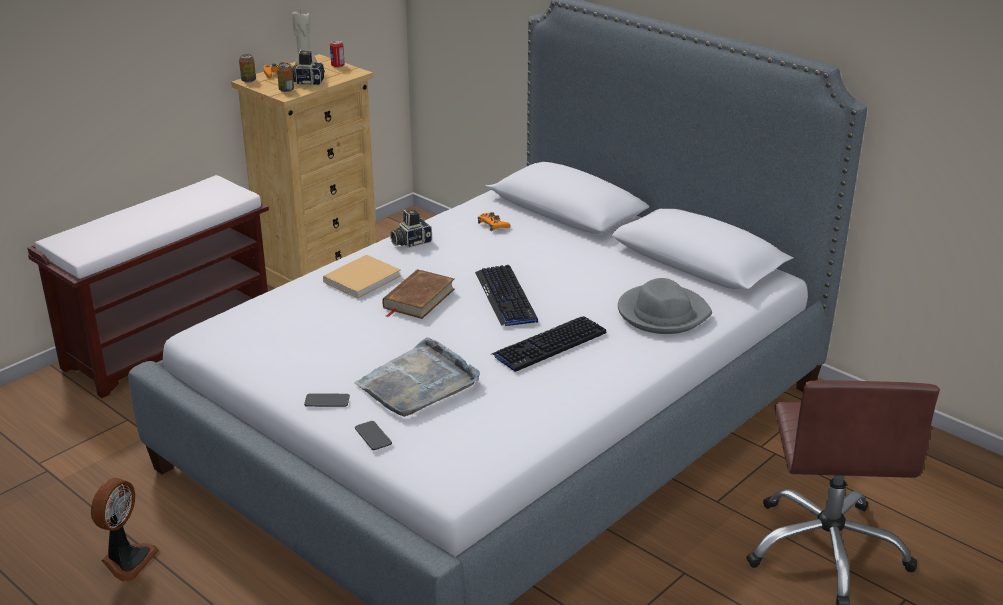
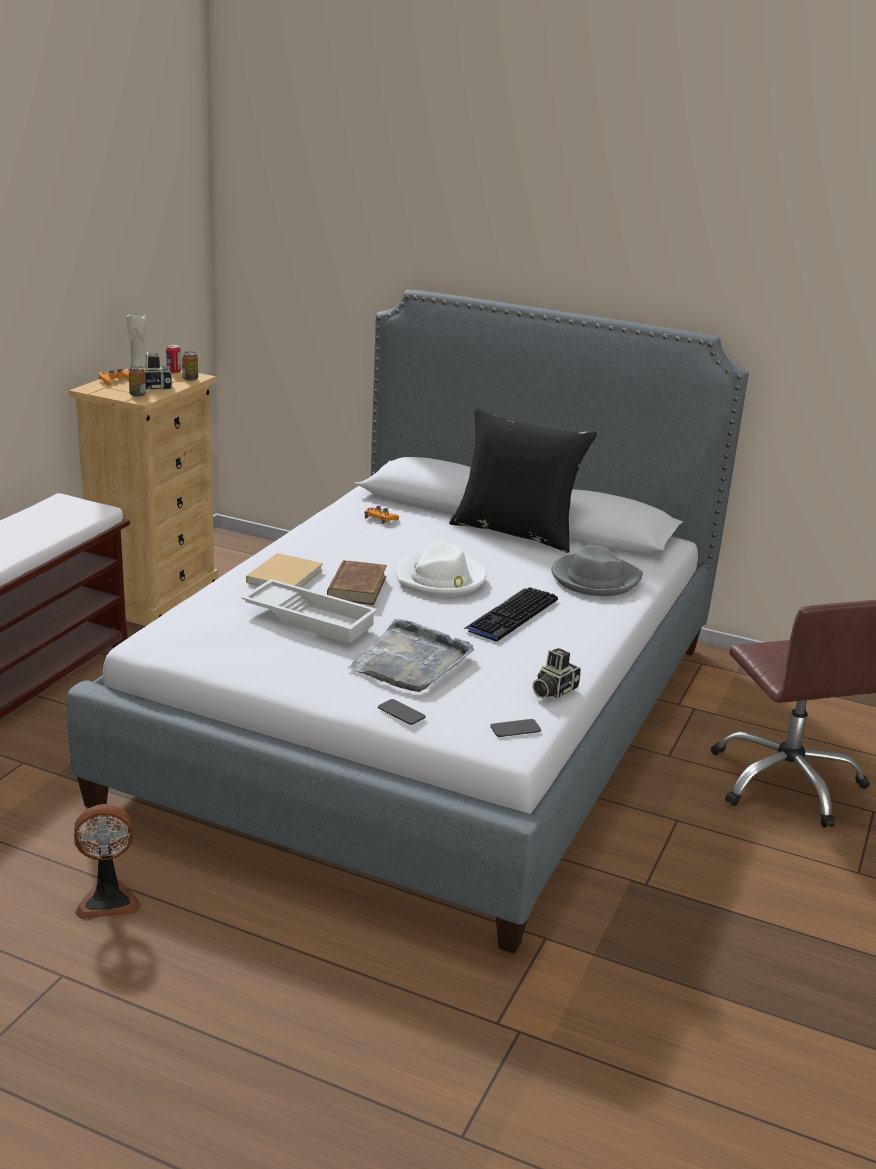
camera: 20 degrees left, 5 degrees down
fan [91,478,160,582] -> fan turned 75 degrees clockwise [74,804,140,919]
can [239,54,256,83] -> can moved to [182,351,198,381]
phone [304,393,350,407] -> phone moved to [490,719,541,737]
camera [390,209,432,248] -> camera moved to [532,648,581,699]
keyboard [475,265,538,326] -> white hat [397,543,487,596]
none -> white tray [242,579,378,643]
none -> black pillow [449,408,597,553]

